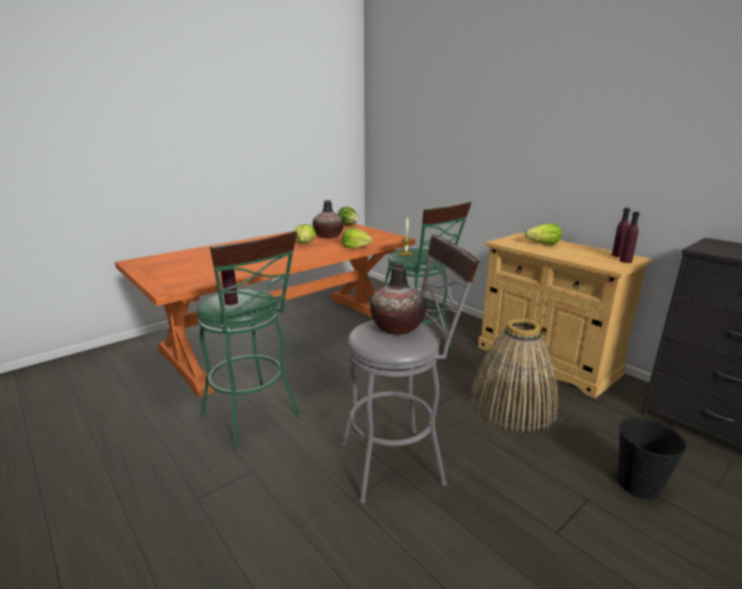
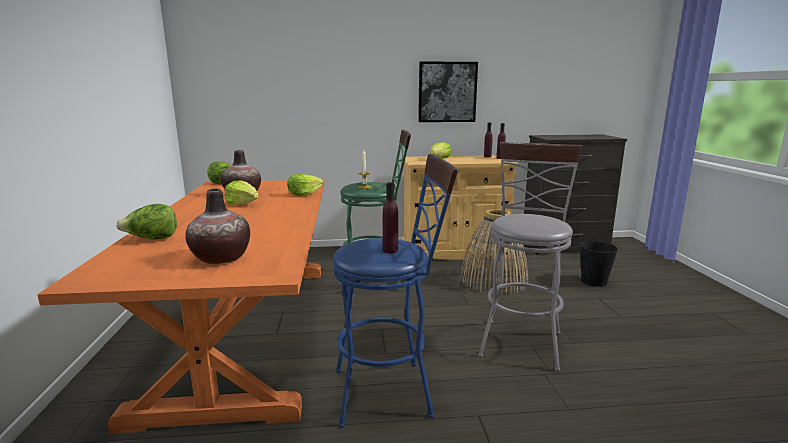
camera: 55 degrees left, 5 degrees down
green stool [196,231,301,450] -> blue stool [333,154,458,428]
vase [370,264,427,335] -> vase moved to [185,188,250,264]
none -> lettuce [116,204,177,239]
none -> picture [418,62,478,122]

